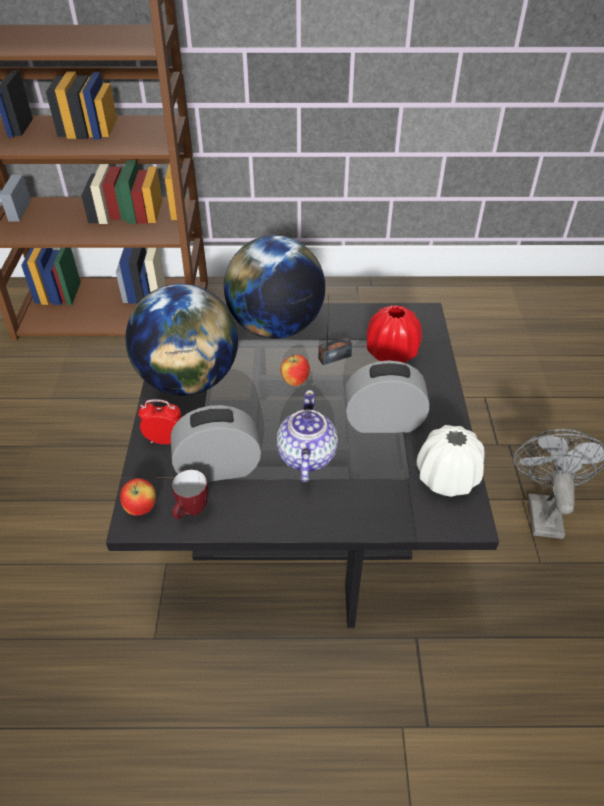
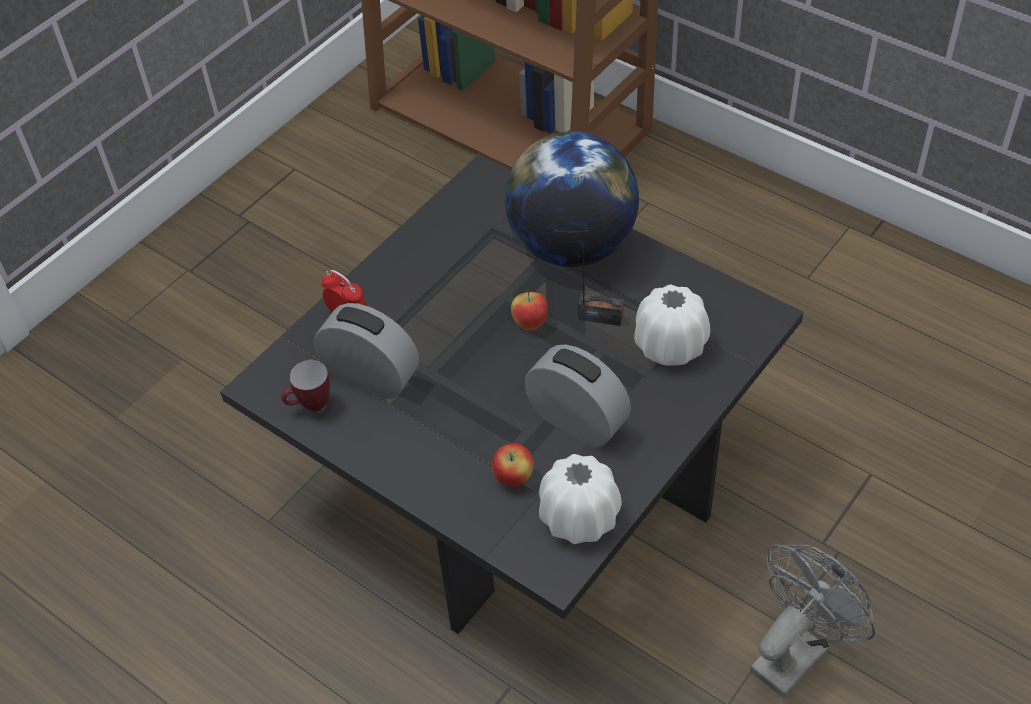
camera: 40 degrees right, 5 degrees up
apple [120,478,156,516] -> apple moved to [492,443,534,487]
globe [125,284,238,395] -> none
teapot [276,390,338,482] -> none
red vase [366,305,422,363] -> white vase [634,284,710,366]

